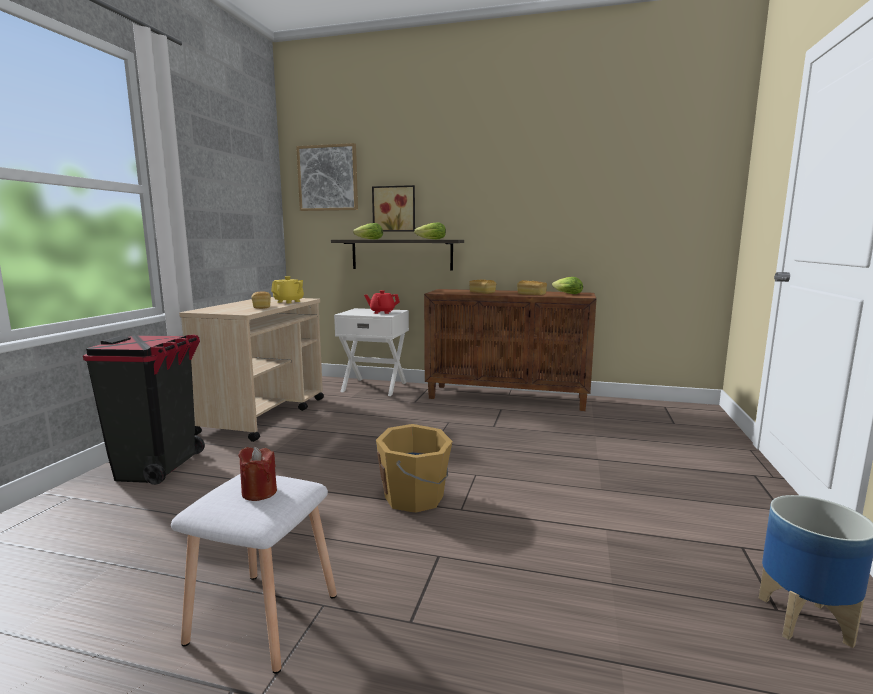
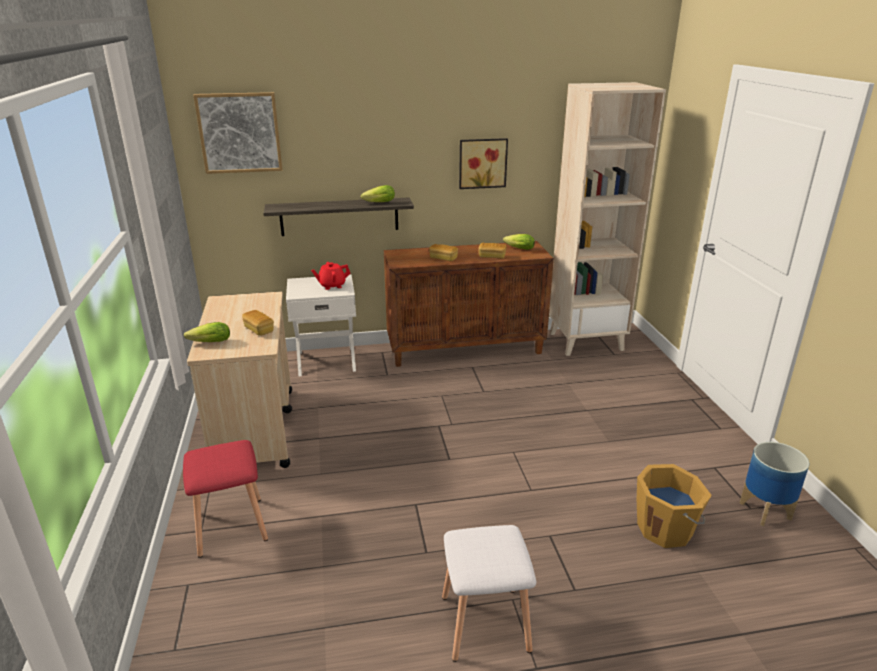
camera: 25 degrees left, 15 degrees up
black trash can [83,334,205,485] -> red stool [183,440,268,558]
red candle [238,447,277,501] -> none
yellow teapot [271,276,304,303] -> none
lettuce [353,223,383,239] -> lettuce moved to [184,322,230,342]
picture [372,185,415,232] -> picture moved to [459,138,508,189]
orange bucket [376,424,453,513] -> orange bucket moved to [637,464,712,548]
none -> beige bookcase [549,82,666,356]

